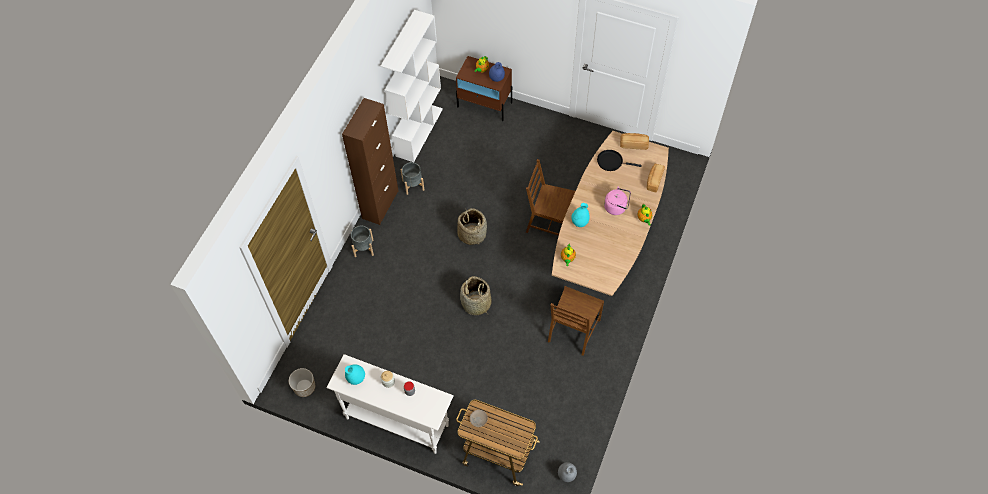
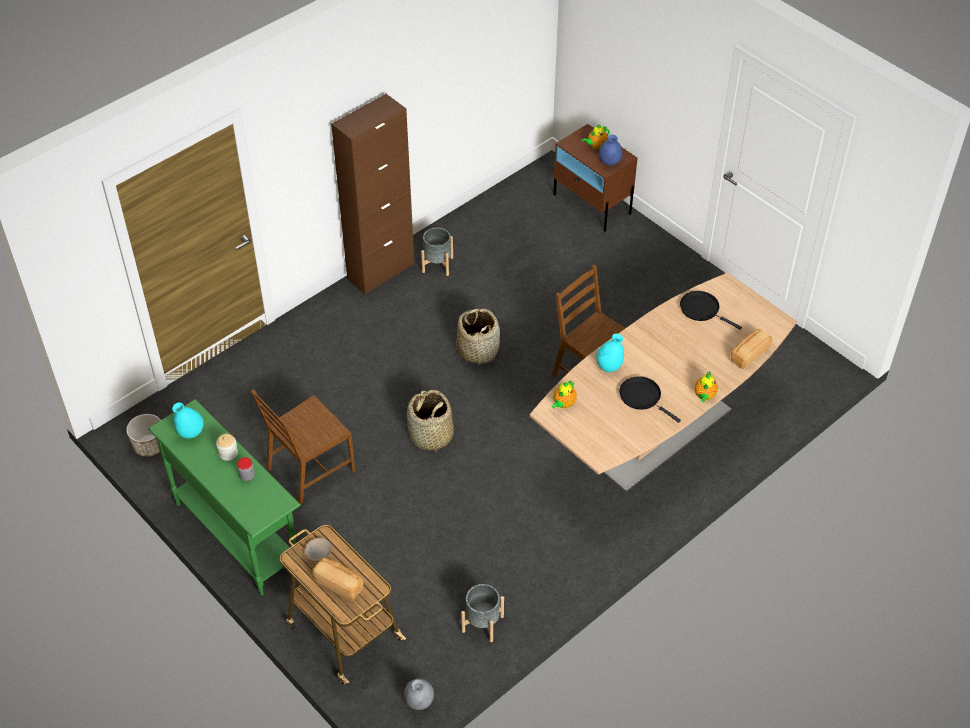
camera: 25 degrees right, 10 degrees down
white console table [326,354,454,454] -> green console table [148,399,301,595]
grey planter [351,226,374,257] -> grey planter moved to [461,584,504,642]
white bookcase [381,10,443,162] -> none
brown chair [548,286,604,356] -> brown chair moved to [251,389,355,504]
pink kettle [604,186,631,215] -> none
bread [620,133,649,150] -> bread moved to [312,558,364,601]
none -> black frying pan [619,376,681,423]

